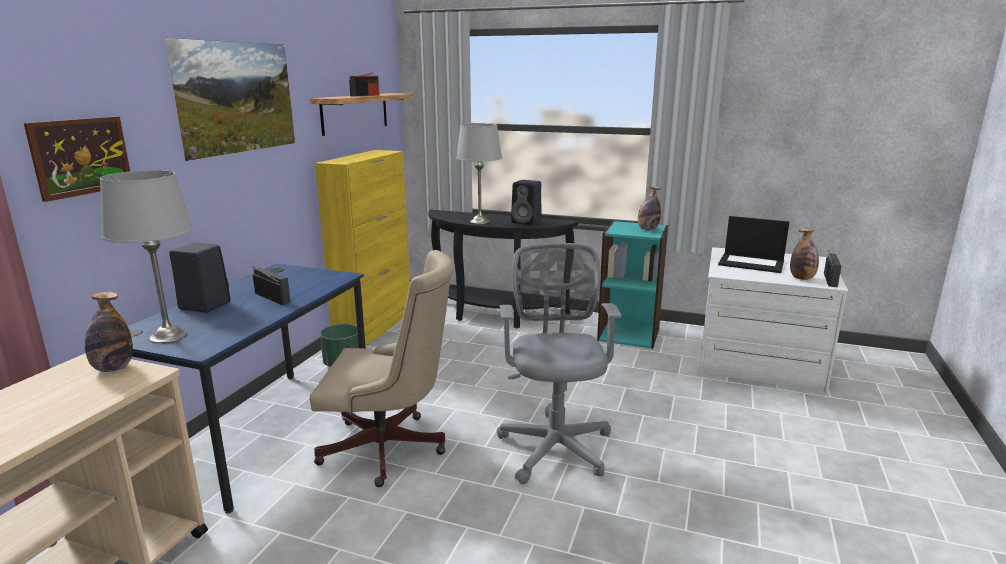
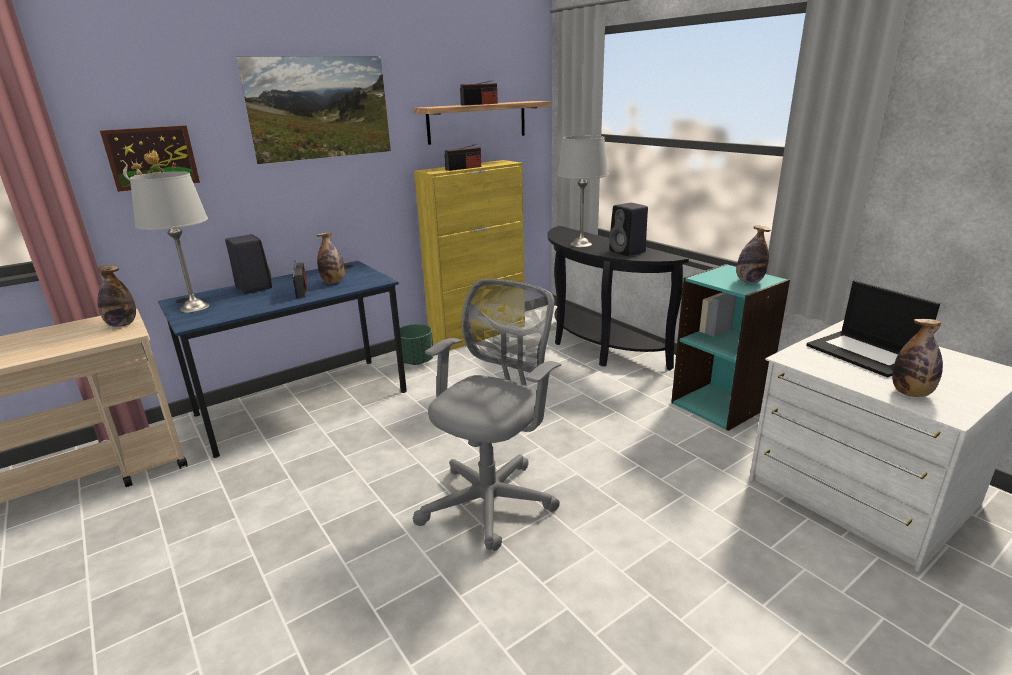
camera: 35 degrees right, 5 degrees up
beige office chair [310,250,454,487] -> none
radio [824,250,841,287] -> radio moved to [444,144,481,171]
none -> bottle [317,232,345,283]

